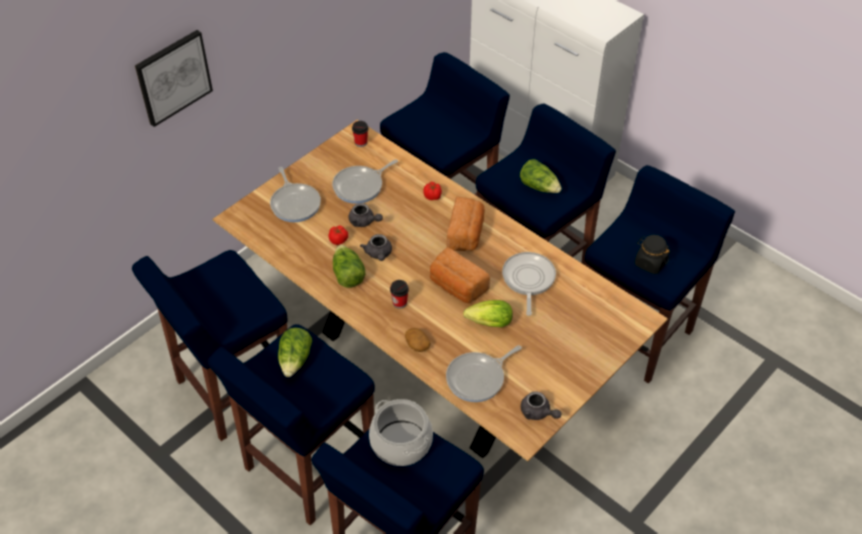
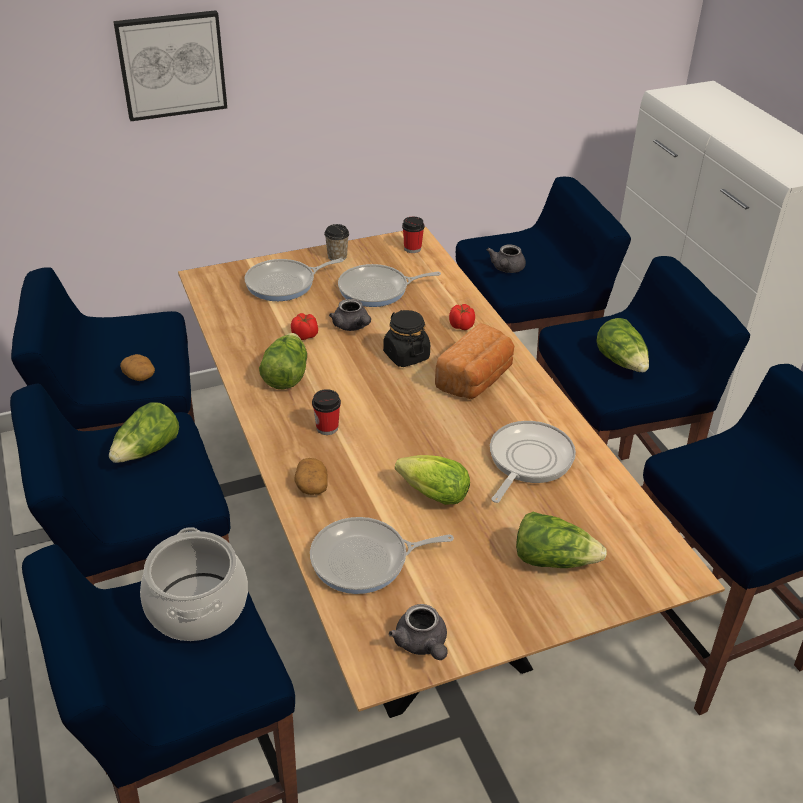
camera: 25 degrees right, 10 degrees down
frying pan [270,167,321,222] -> frying pan turned 60 degrees clockwise [245,258,344,301]
grey teapot [360,234,392,261] -> grey teapot moved to [487,244,526,273]
bread [430,247,490,303] -> none
black jar [635,235,670,274] -> black jar moved to [383,310,430,367]
none -> potato [120,354,155,381]
none -> cup [324,224,349,260]
none -> lettuce [516,512,607,568]

